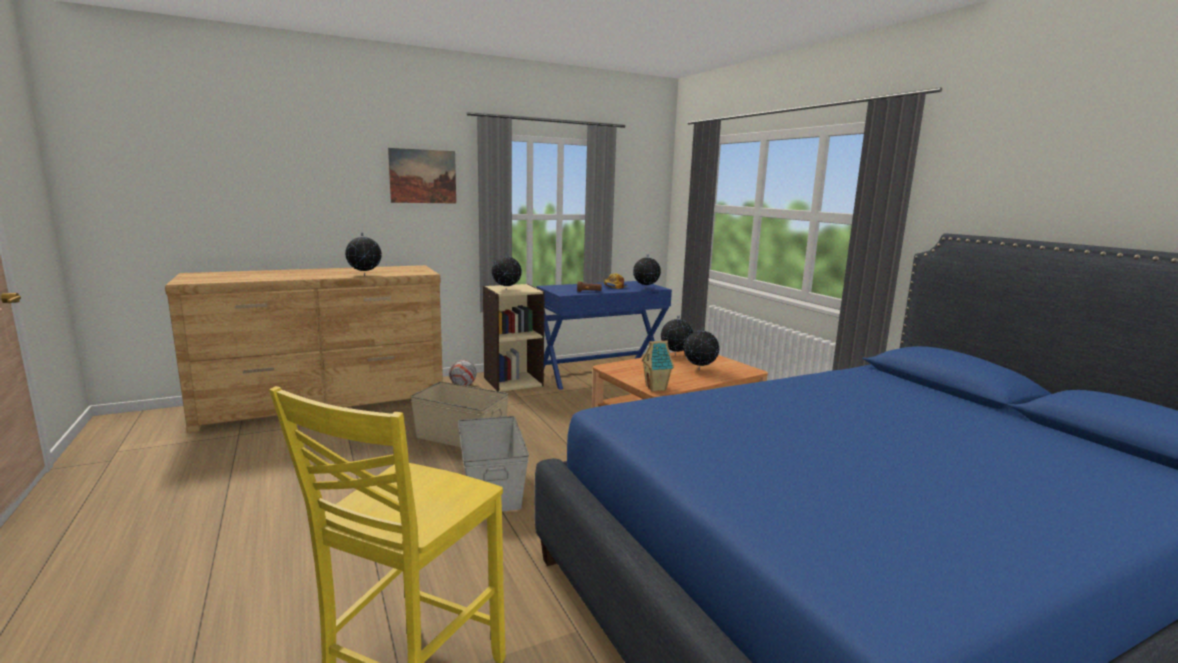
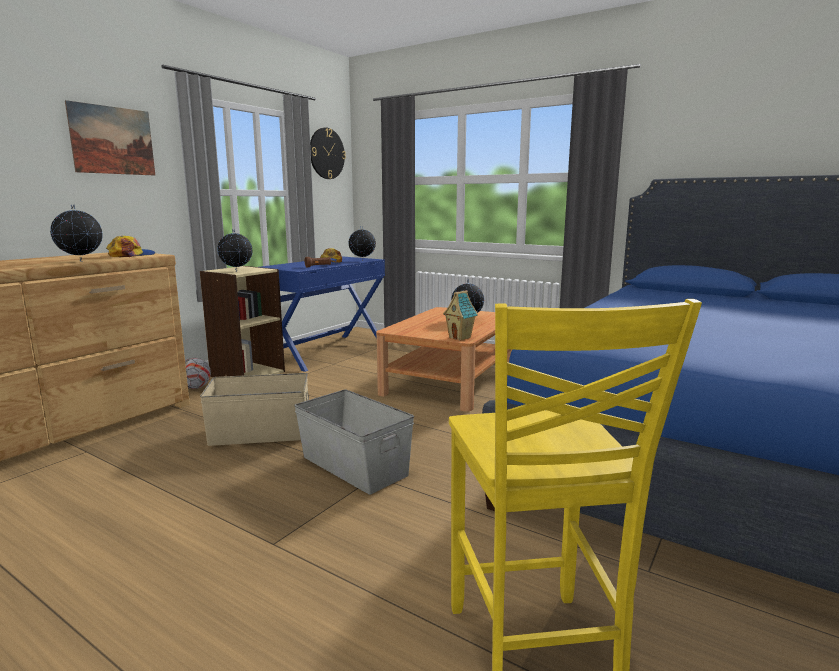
camera: 30 degrees left, 0 degrees up
globe [661,315,693,356] -> none
none -> cap [106,236,155,257]
none -> wall clock [310,128,346,179]

